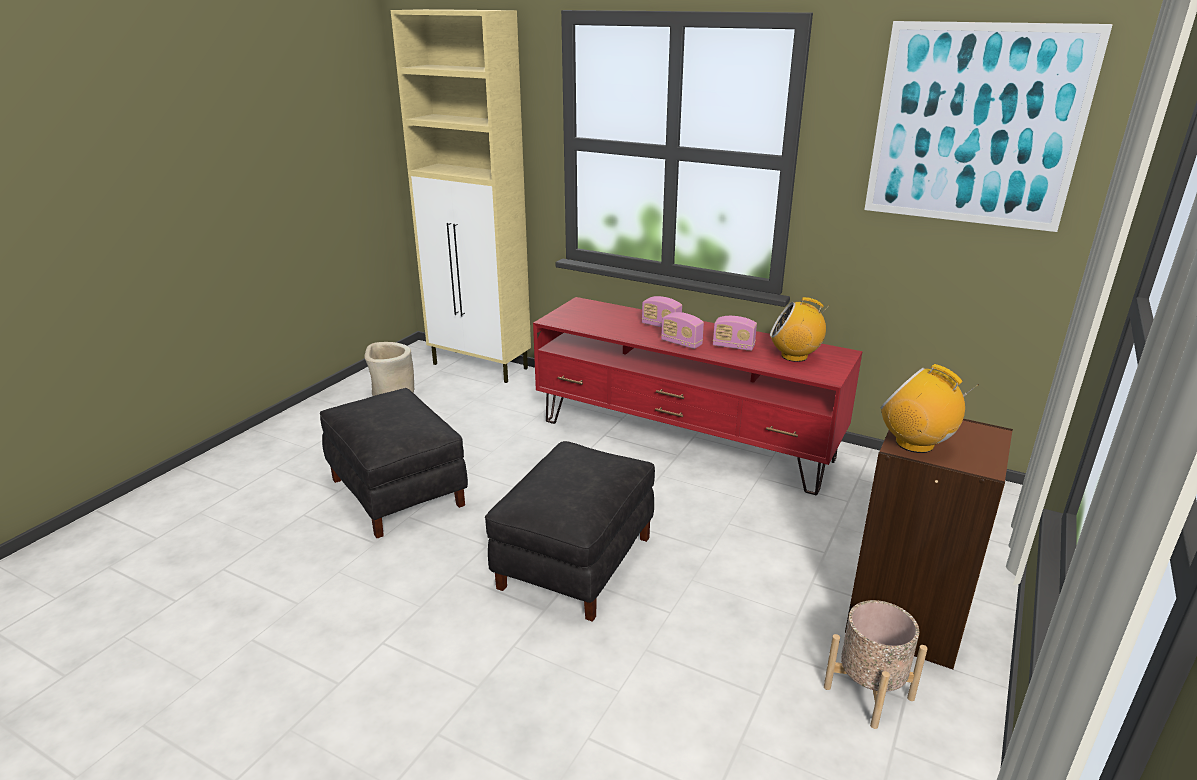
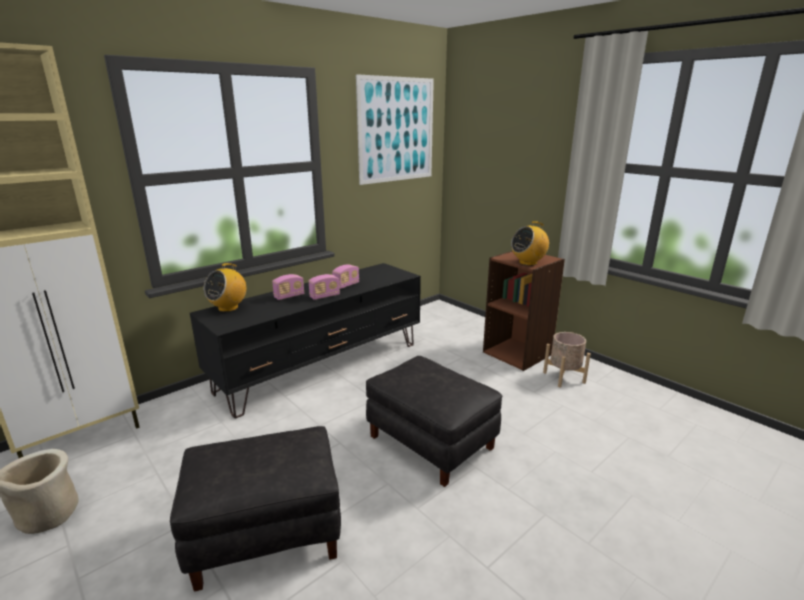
camera: 70 degrees left, 5 degrees down
red tv stand [533,297,862,495] -> black tv stand [190,263,421,419]
radio [770,297,826,362] -> radio moved to [204,263,246,312]

